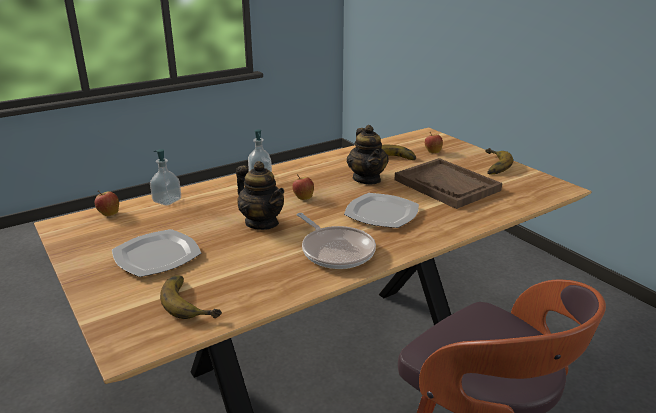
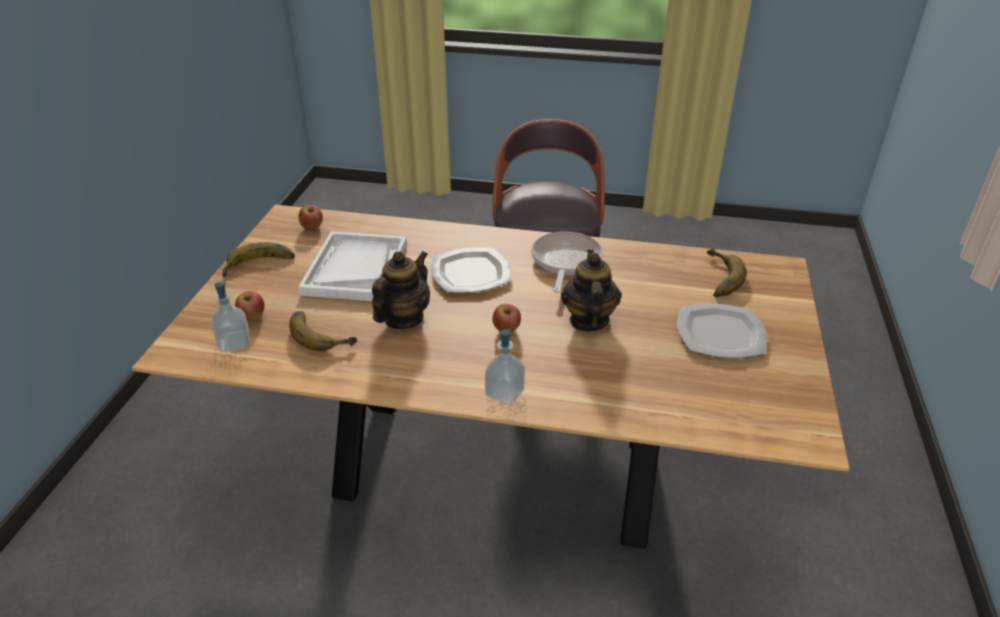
camera: 135 degrees left, 10 degrees up
apple [94,190,119,216] -> apple moved to [299,205,323,230]
soap dispenser [150,149,181,206] -> soap dispenser moved to [212,282,250,352]
brown tray [395,158,502,209] -> white tray [298,231,407,301]

